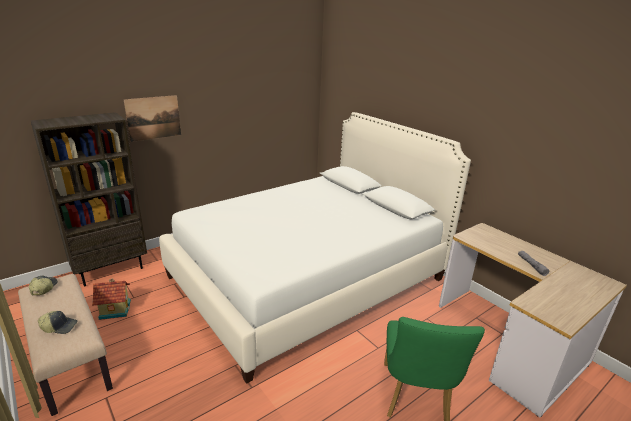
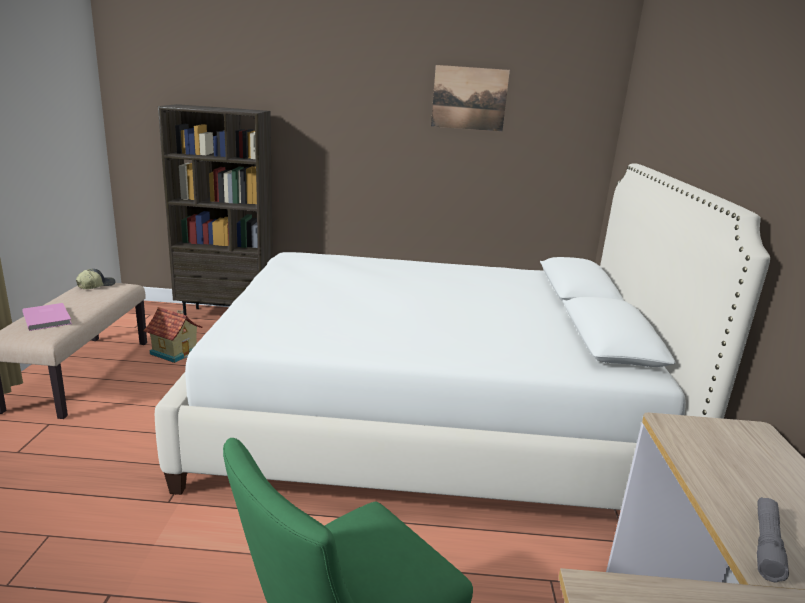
camera: 40 degrees right, 5 degrees down
cap [38,311,78,334] -> pink book [22,303,72,331]
picture [124,95,181,142] -> picture moved to [431,65,510,131]

